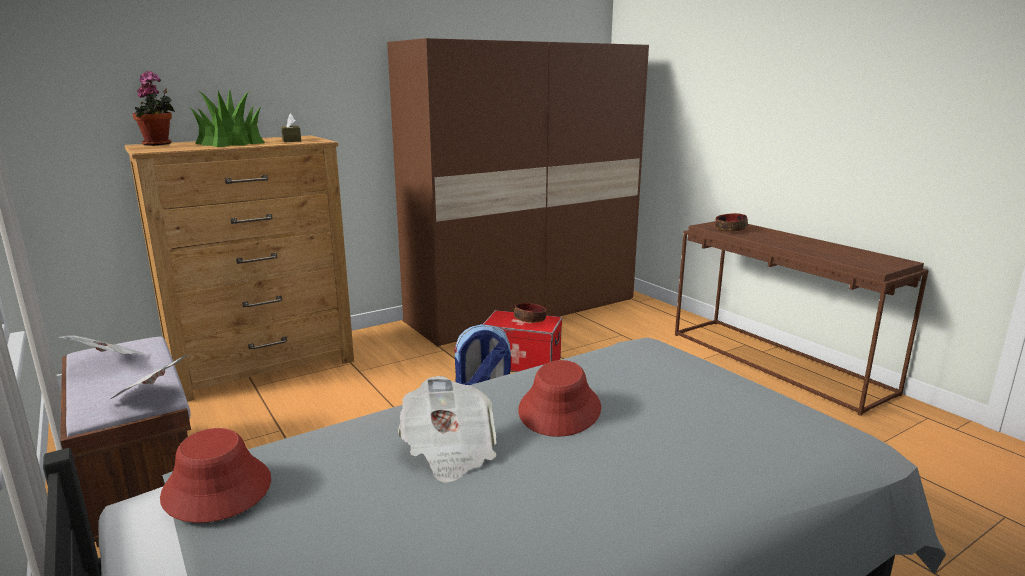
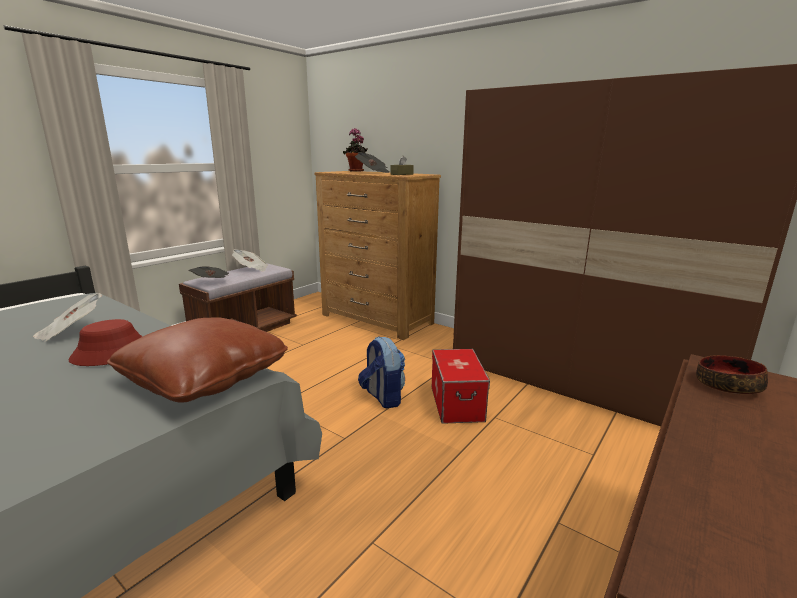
camera: 70 degrees right, 0 degrees up
red hat [160,428,271,523] -> none
potted plant [189,90,265,147] -> newspaper [355,152,390,173]
bowl [514,303,547,323] -> none
none -> brown pillow [107,317,288,403]

